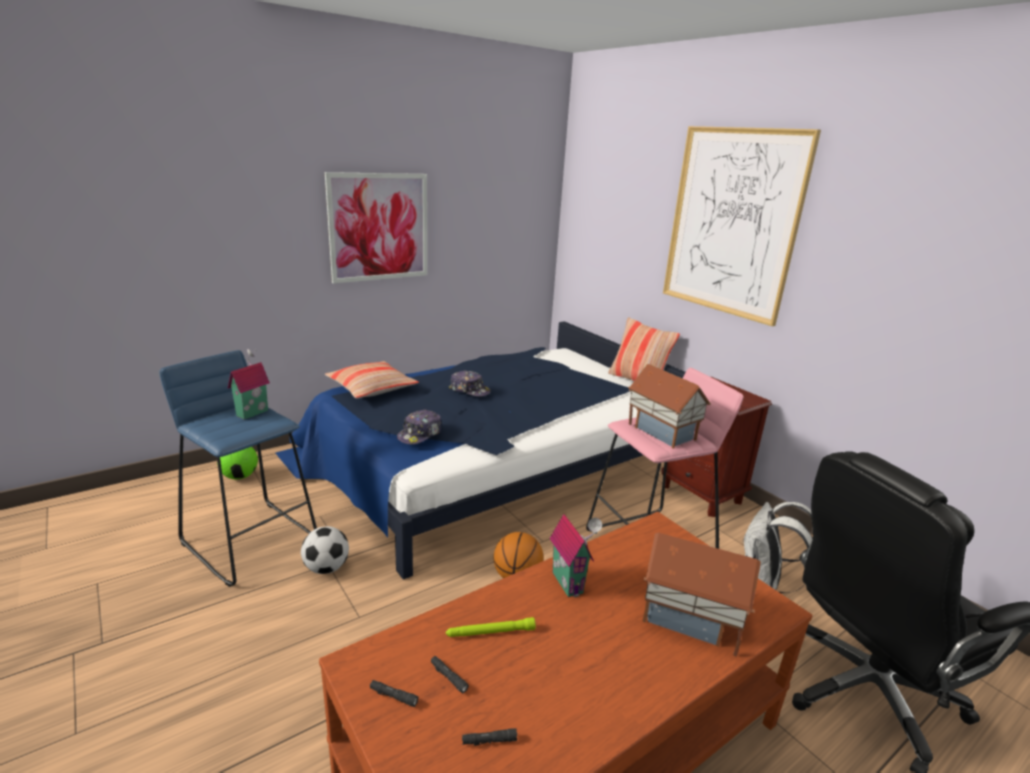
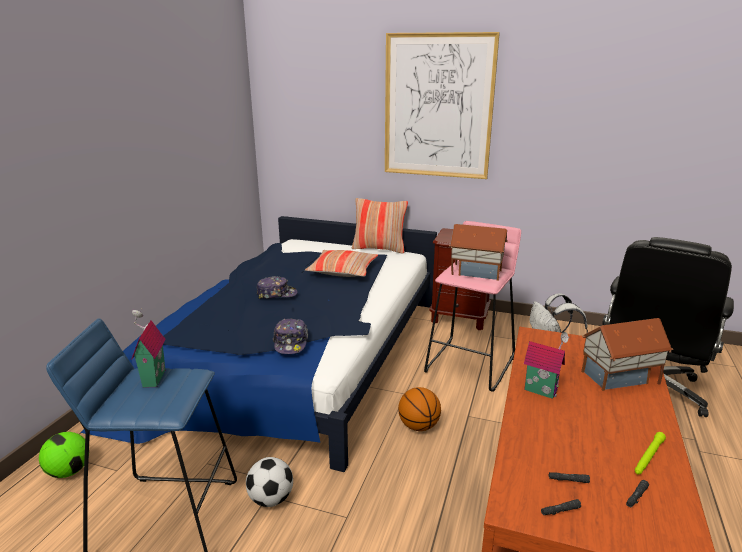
camera: 35 degrees left, 0 degrees up
picture [325,172,427,283] -> none
pillow [325,361,419,399] -> pillow moved to [305,250,378,277]
green flashlight [446,617,536,637] -> green flashlight moved to [635,432,666,474]

